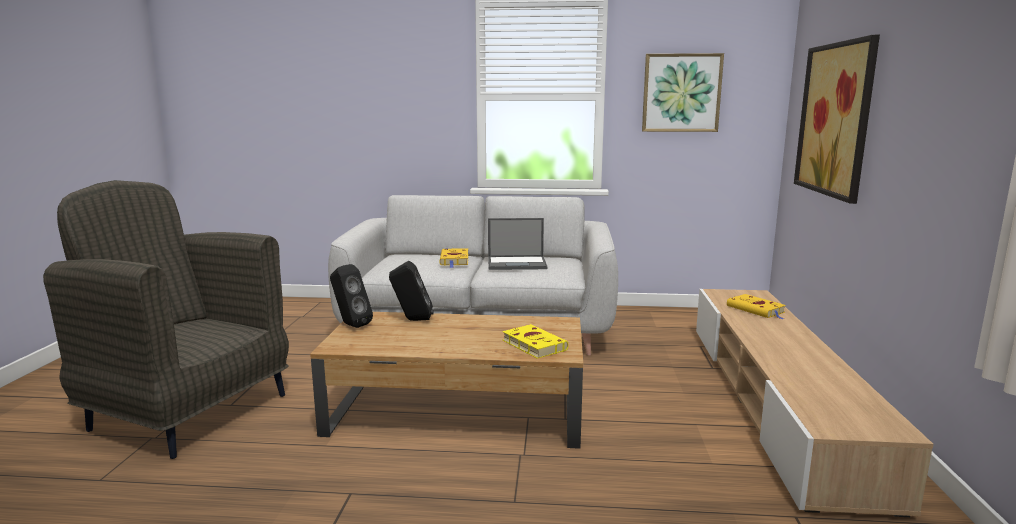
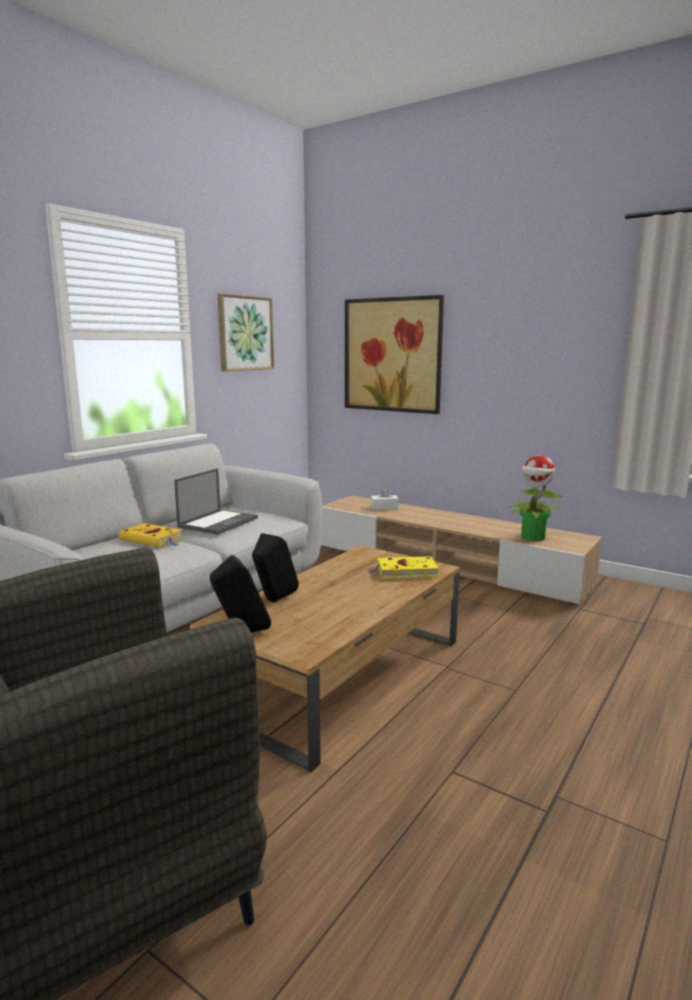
camera: 60 degrees left, 0 degrees up
yellow book [727,294,786,319] -> white tissue box [371,487,399,510]
none -> potted plant [508,455,563,541]

